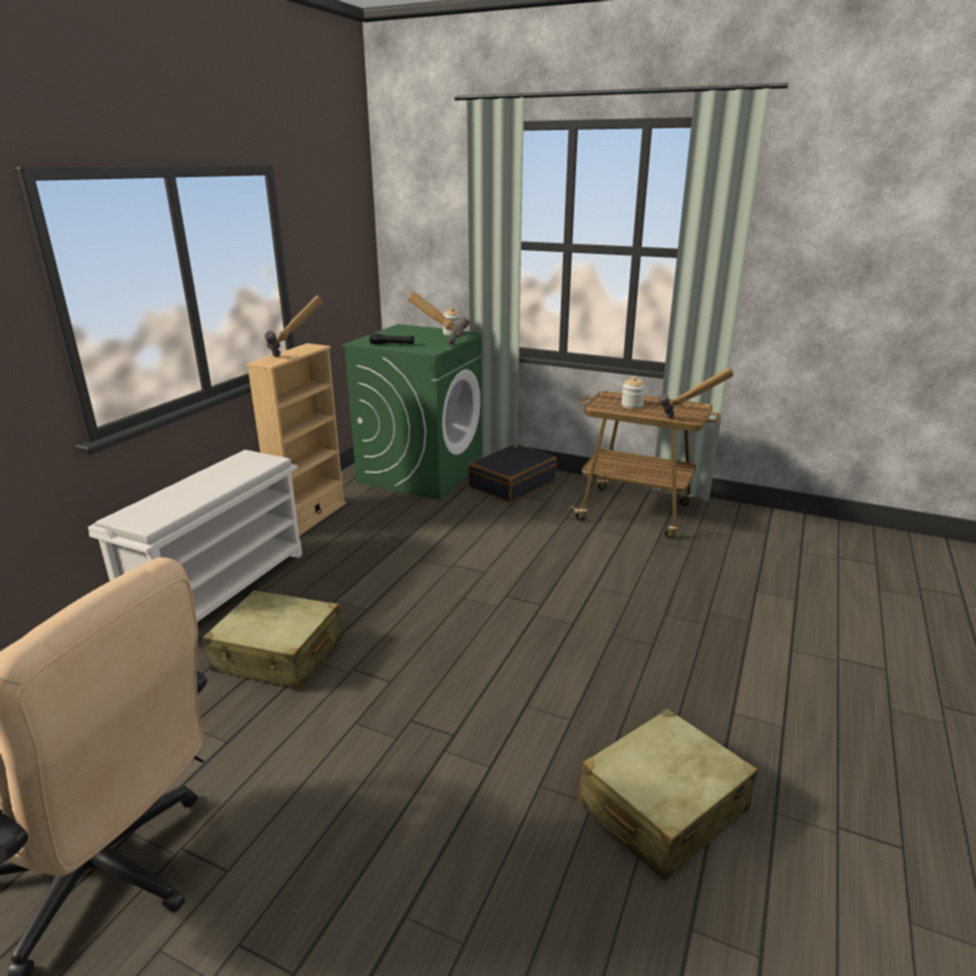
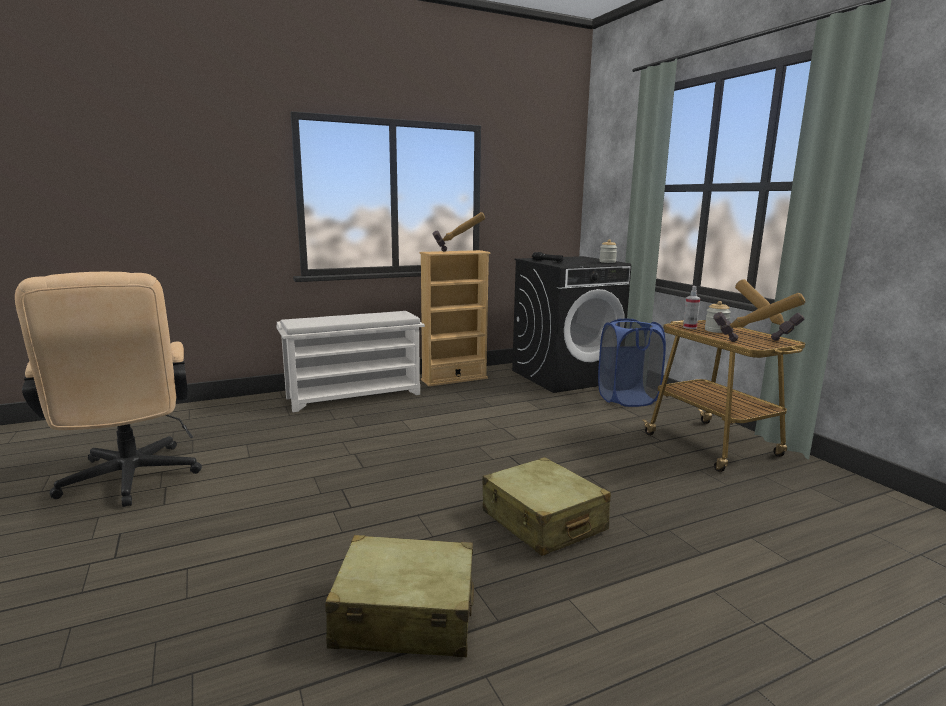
camera: 40 degrees right, 10 degrees down
beige suitcase [202,590,343,689] -> beige suitcase moved to [482,457,611,556]
green washing machine [342,324,482,500] -> black washing machine [512,256,631,393]
hammer [408,292,470,344] -> hammer moved to [735,279,805,341]
black suitcase [468,444,557,502] -> blue laundry basket [598,319,666,407]
none -> spray bottle [683,286,700,329]

